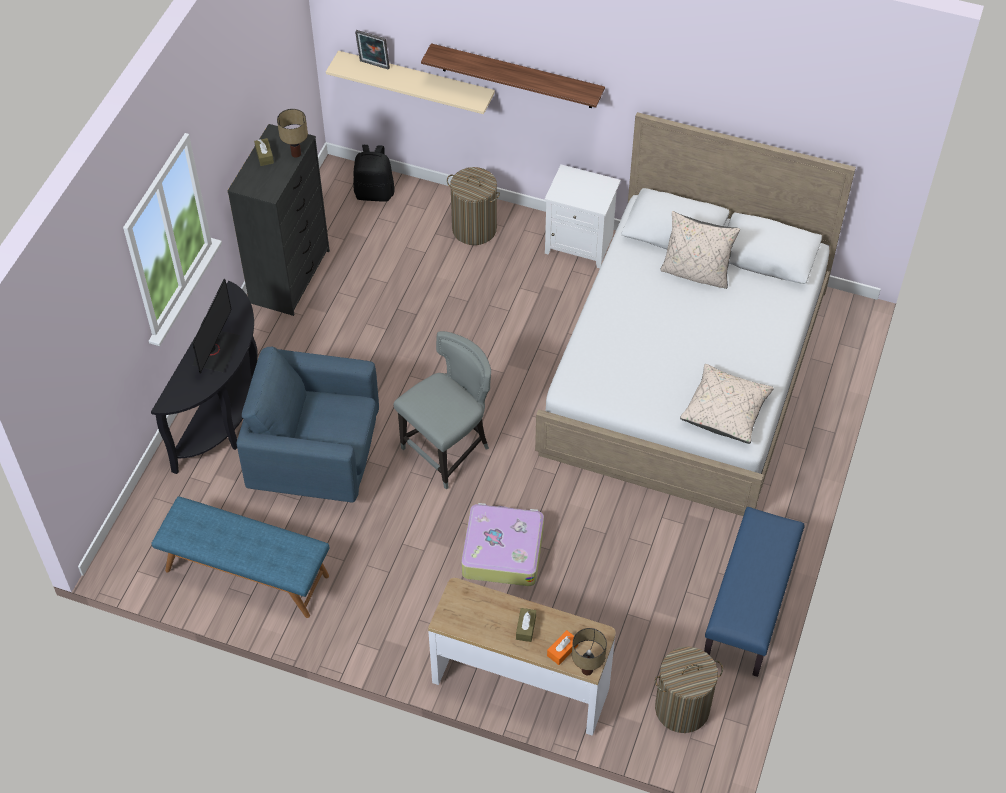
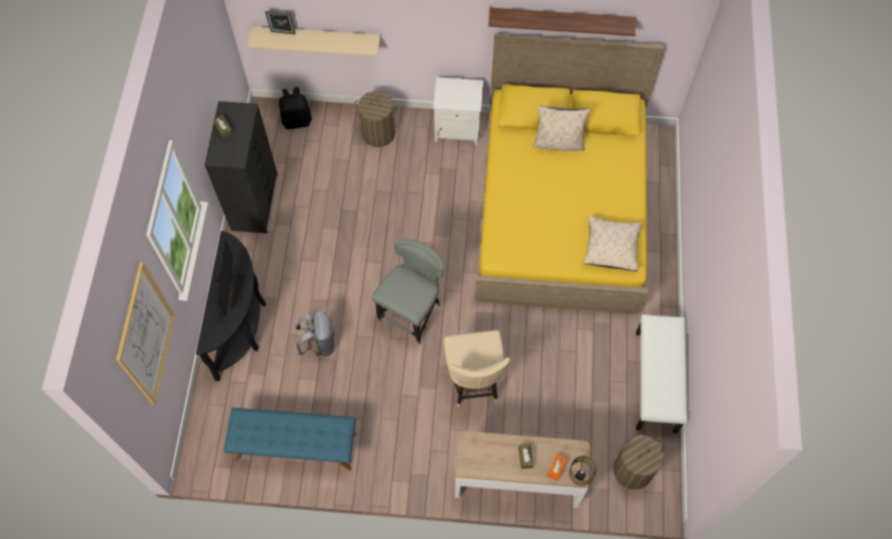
camera: 15 degrees left, 10 degrees up
blue armchair [236,347,379,503] -> grey backpack [295,311,335,357]
table lamp [277,109,308,158] -> none
shelf [421,43,605,108] -> shelf moved to [488,8,636,36]
suitcase [461,503,544,586] -> beige chair [444,330,510,407]
white bed [535,112,856,516] -> yellow bed [475,34,664,314]
blue bench [704,507,804,677] -> white bench [636,314,688,433]
none -> picture [116,262,175,404]

